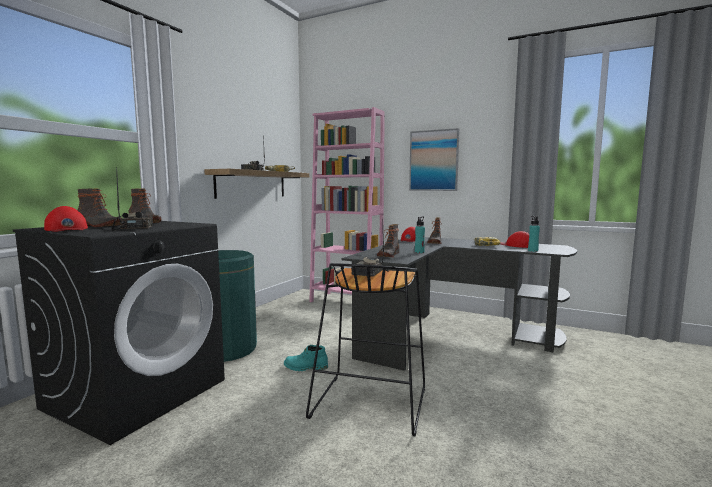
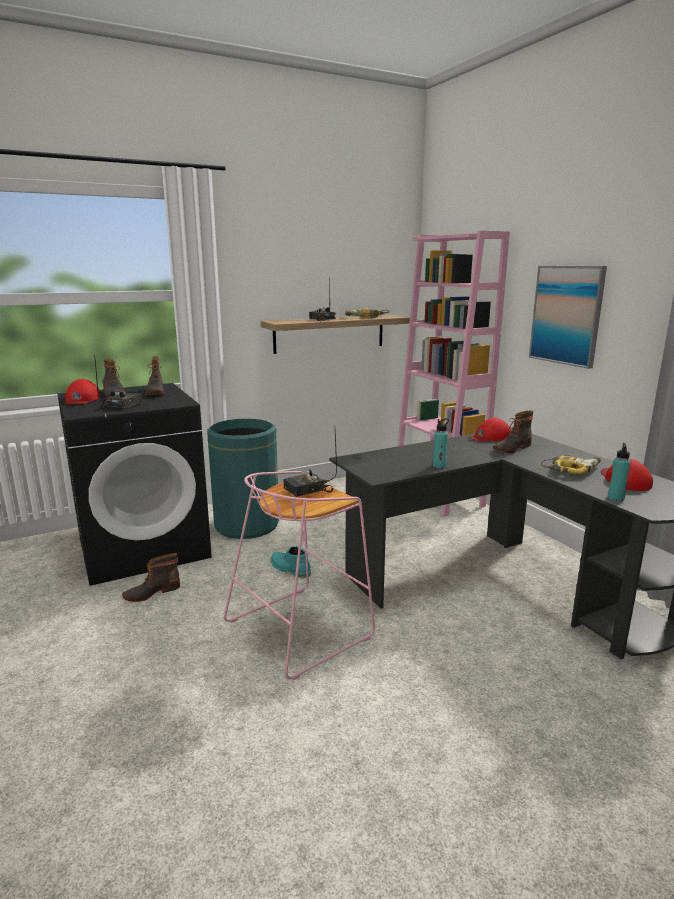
camera: 35 degrees right, 10 degrees up
black stool [306,263,425,437] -> pink stool [224,471,375,680]
boot [377,224,399,257] -> boot moved to [122,553,180,602]

